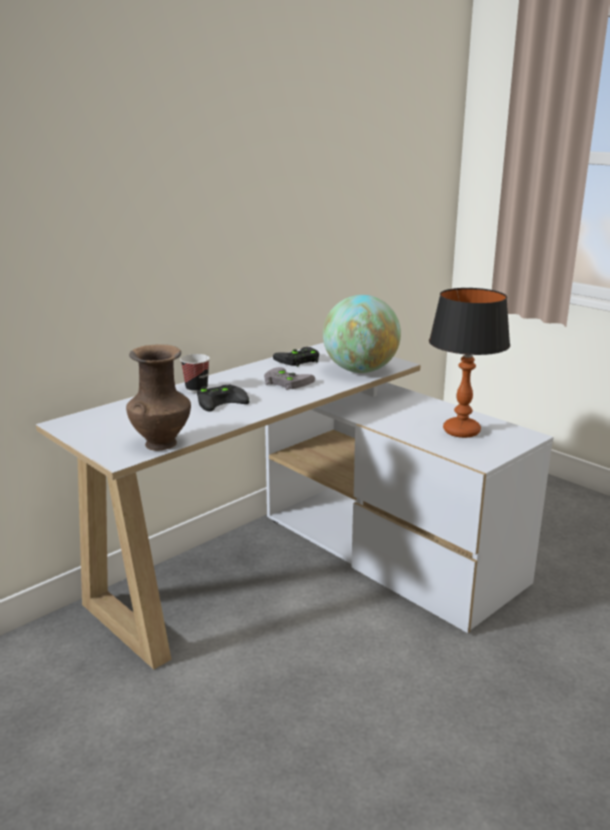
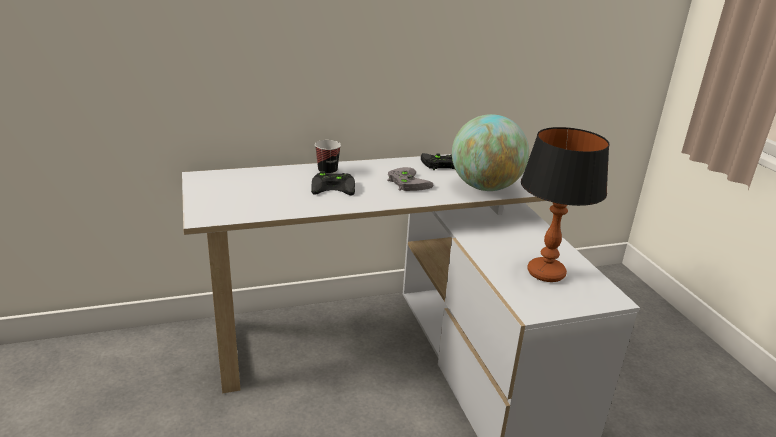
camera: 25 degrees right, 5 degrees up
brown vase [126,344,191,451] -> none

